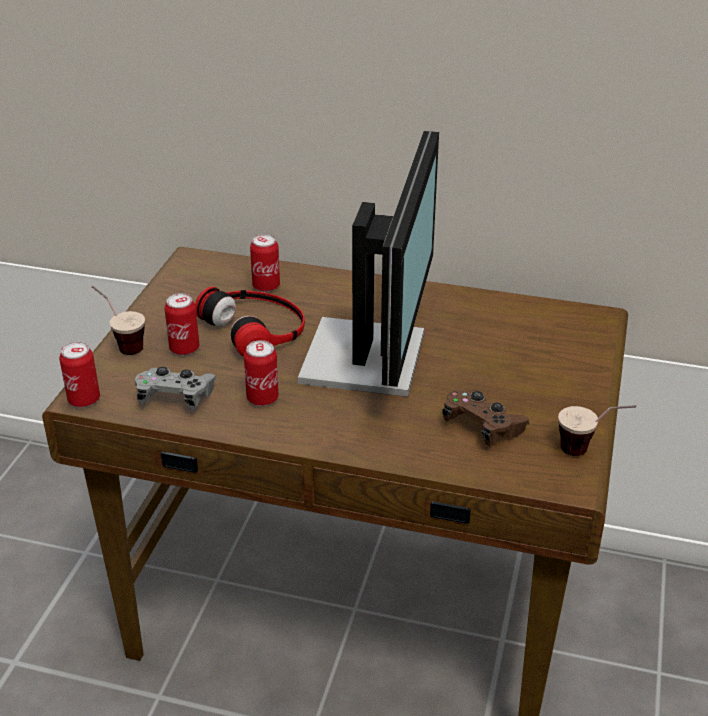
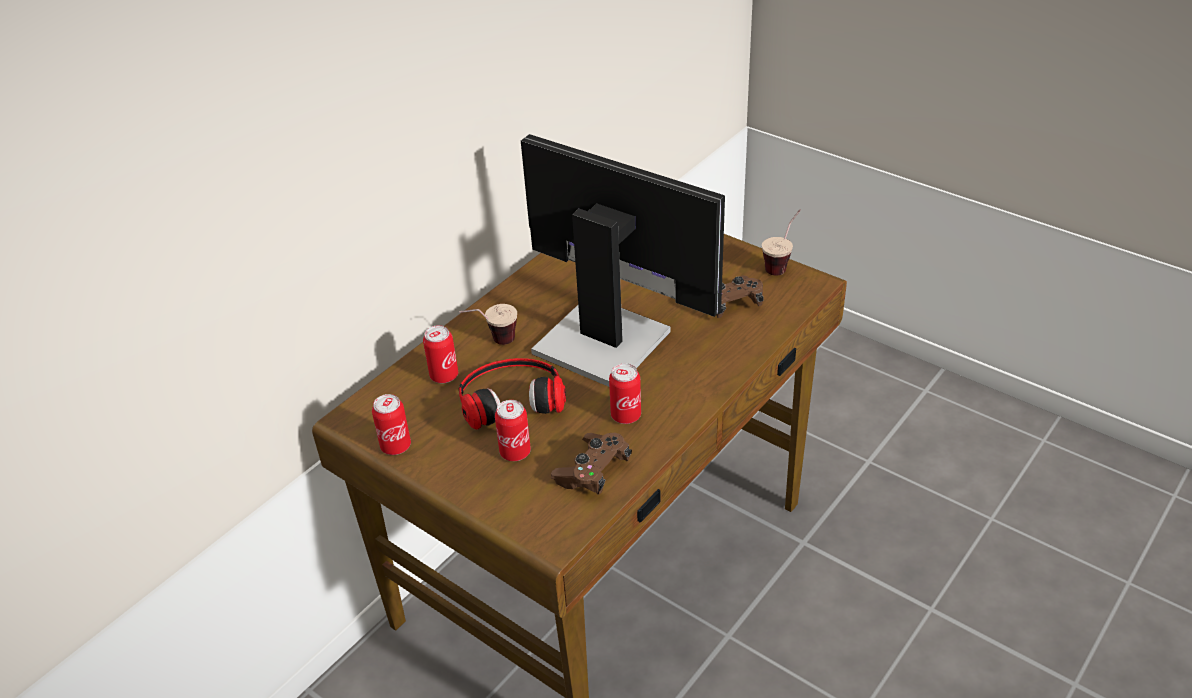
camera: 65 degrees left, 5 degrees up
can [59,342,100,407] -> can moved to [372,394,411,455]
cup [91,286,145,355] -> cup moved to [459,304,517,345]
grey game controller [135,367,217,411] -> brown game controller [551,433,632,495]

